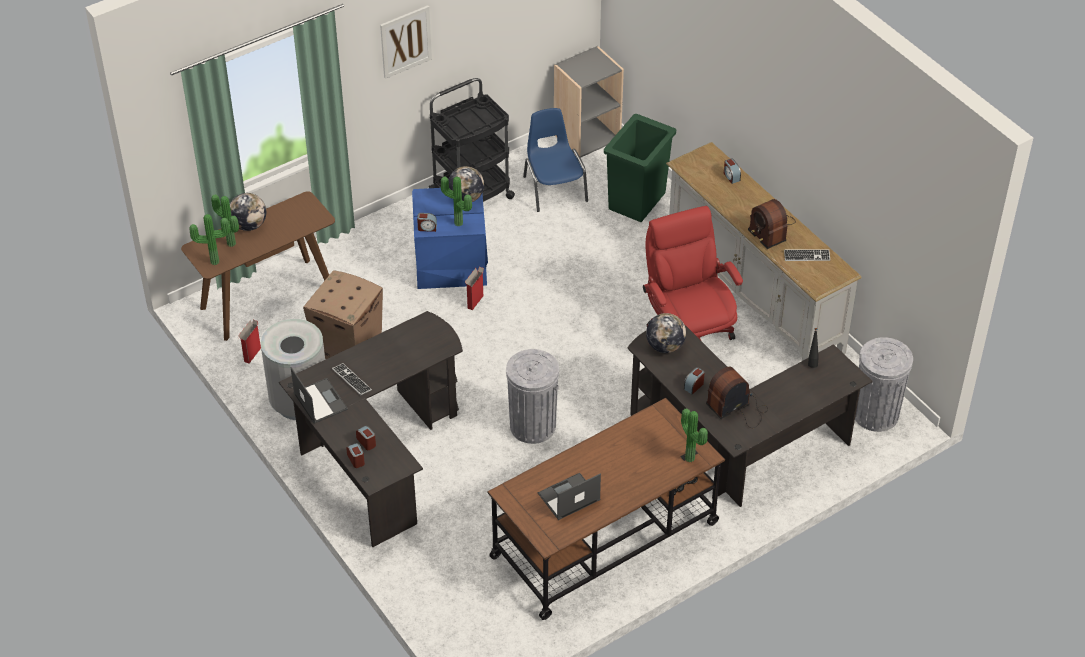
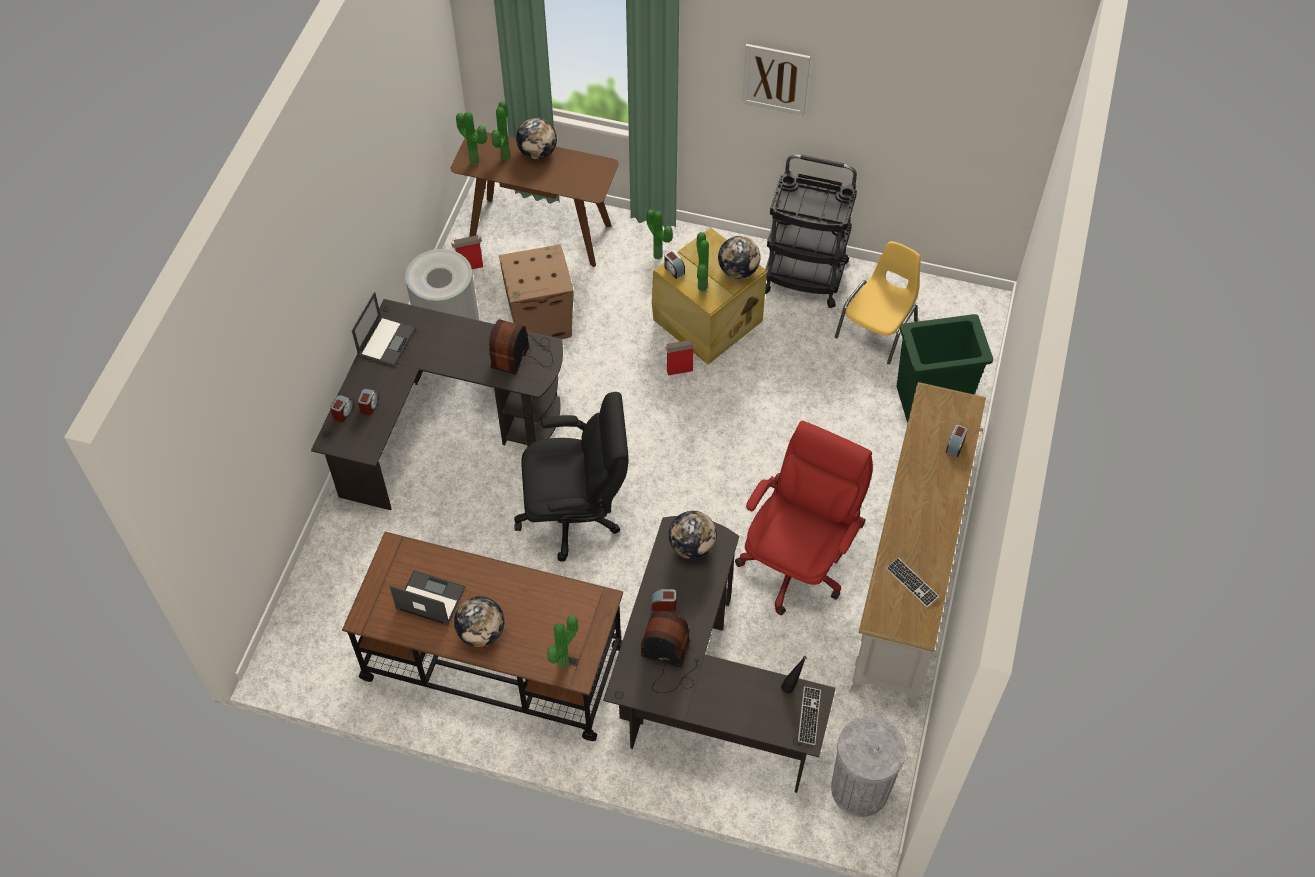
camera: 50 degrees right, 10 degrees up
keyboard [332,363,372,395] -> keyboard moved to [798,686,821,745]
blue storage box [412,188,488,289] -> beige storage box [652,227,767,365]
grey trash can [506,349,559,444] -> black office chair [514,392,629,562]
blue chair [523,108,588,212] -> yellow chair [835,241,921,364]
grey bookcase [554,46,624,158] -> none
radio [748,199,796,249] -> radio moved to [489,319,553,375]
none -> globe [454,596,505,647]
none -> potted plant [647,209,673,260]

